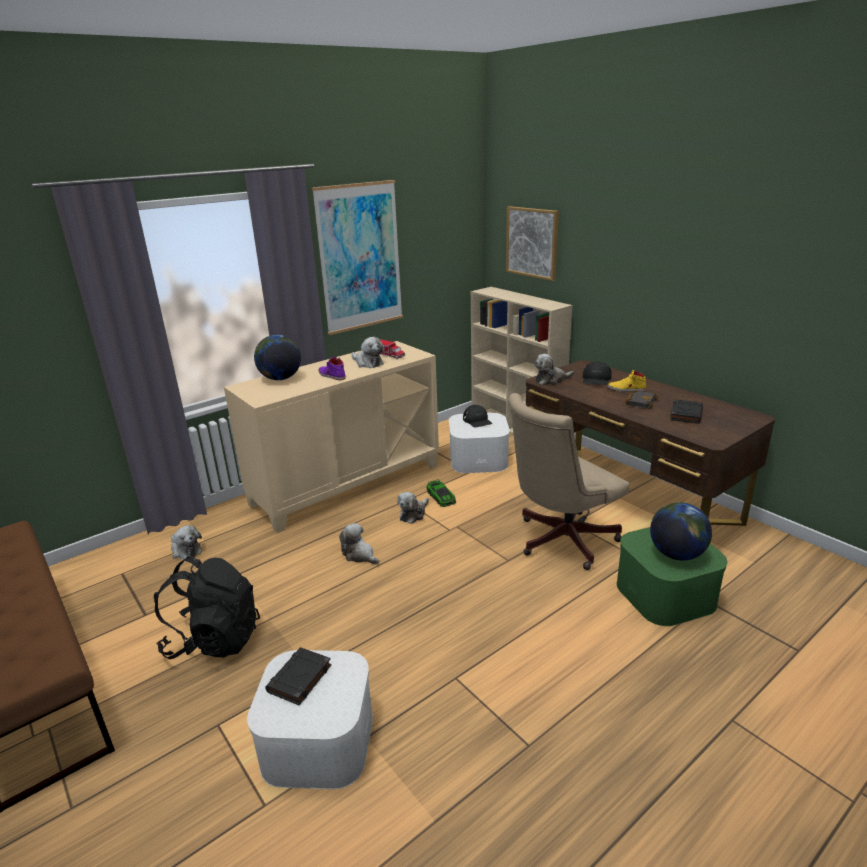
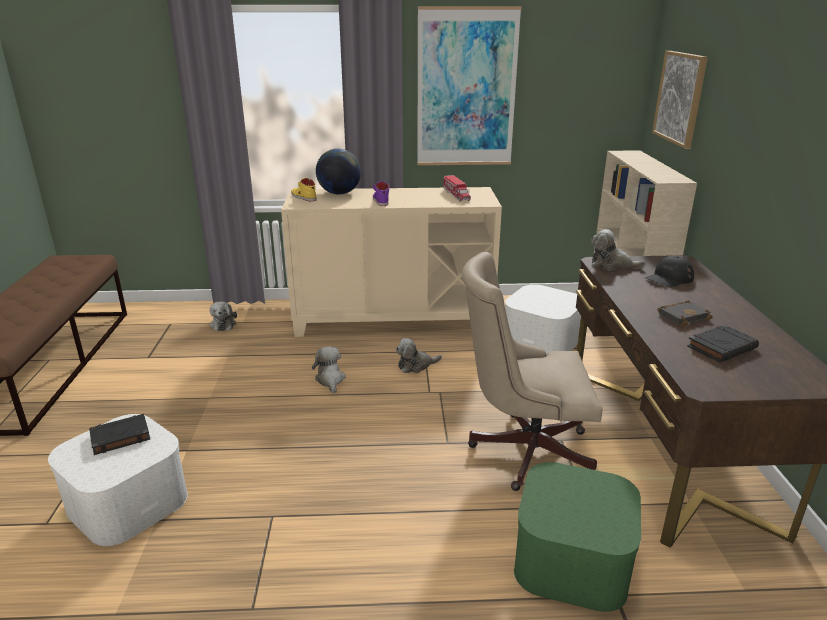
camera: 35 degrees right, 0 degrees up
black backpack [154,556,260,659] -> none
plush toy [351,337,384,368] -> none
toy car [426,479,456,507] -> none
black cap [463,405,492,427] -> none
yellow shoe [608,370,646,392] -> yellow shoe moved to [291,178,317,201]
globe [650,502,712,561] -> none

